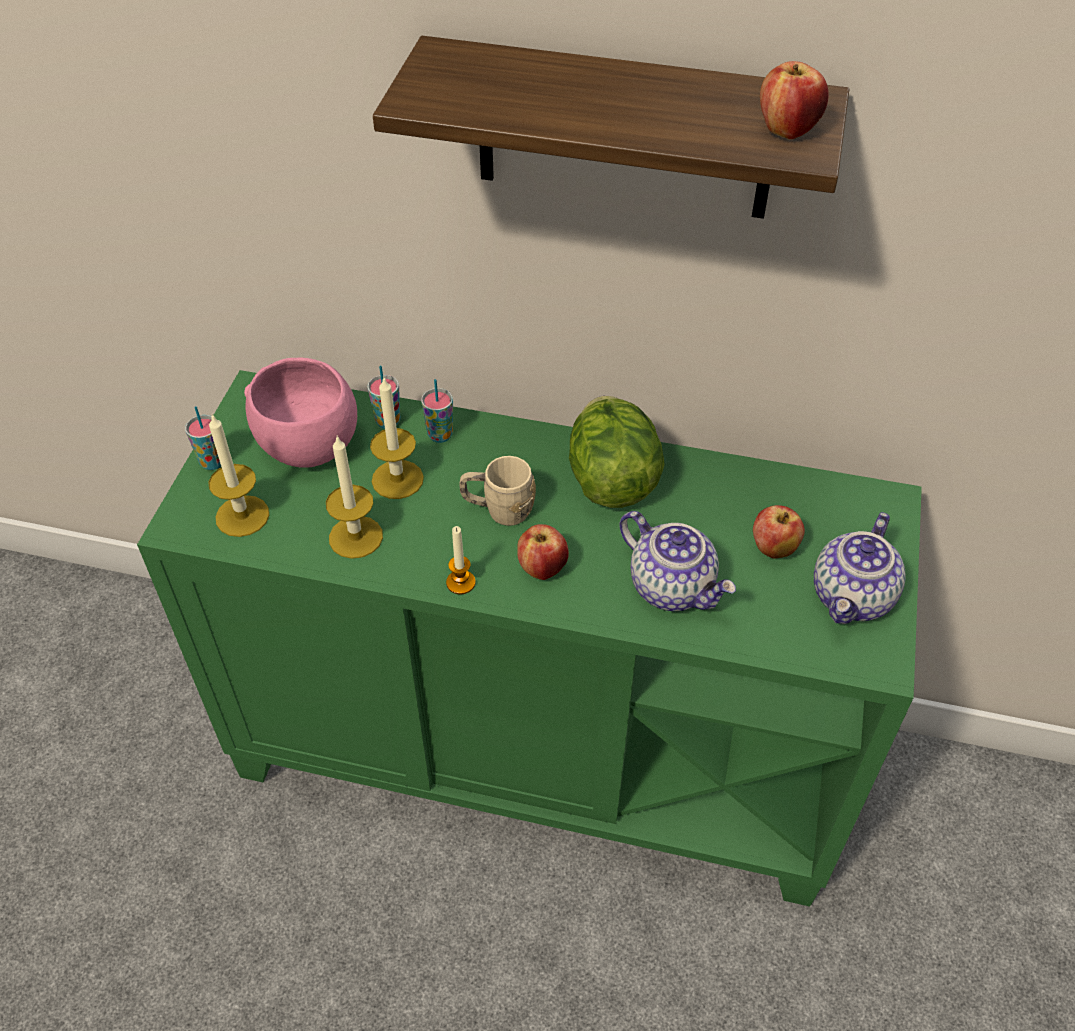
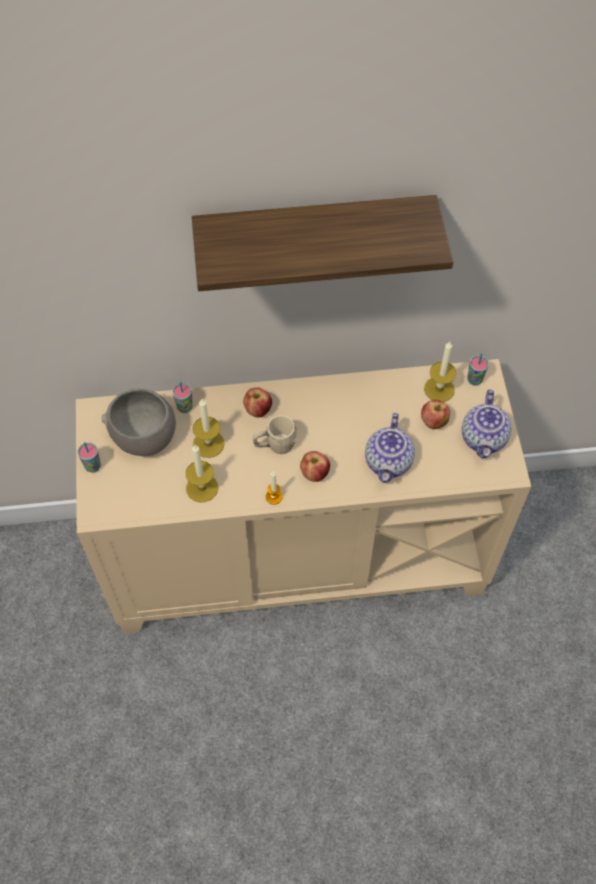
camera: 20 degrees left, 10 degrees up
green cabinet [137,370,922,907] -> beige cabinet [76,359,531,634]
candle [208,414,269,537] -> candle moved to [424,341,456,402]
pink bowl [244,358,357,468] -> grey bowl [102,389,176,456]
cup [421,379,453,443] -> cup moved to [467,353,489,386]
lettuce [569,396,665,508] -> none
teapot [619,511,736,611] -> teapot turned 75 degrees clockwise [365,413,415,483]
apple [760,61,829,139] -> apple moved to [243,387,272,417]

